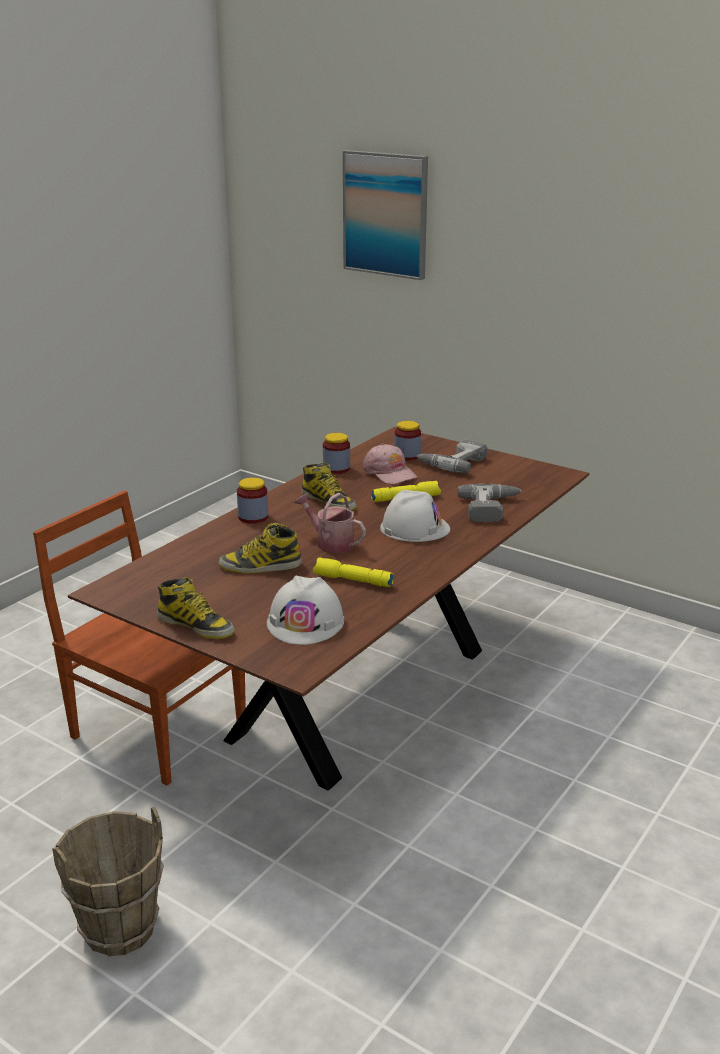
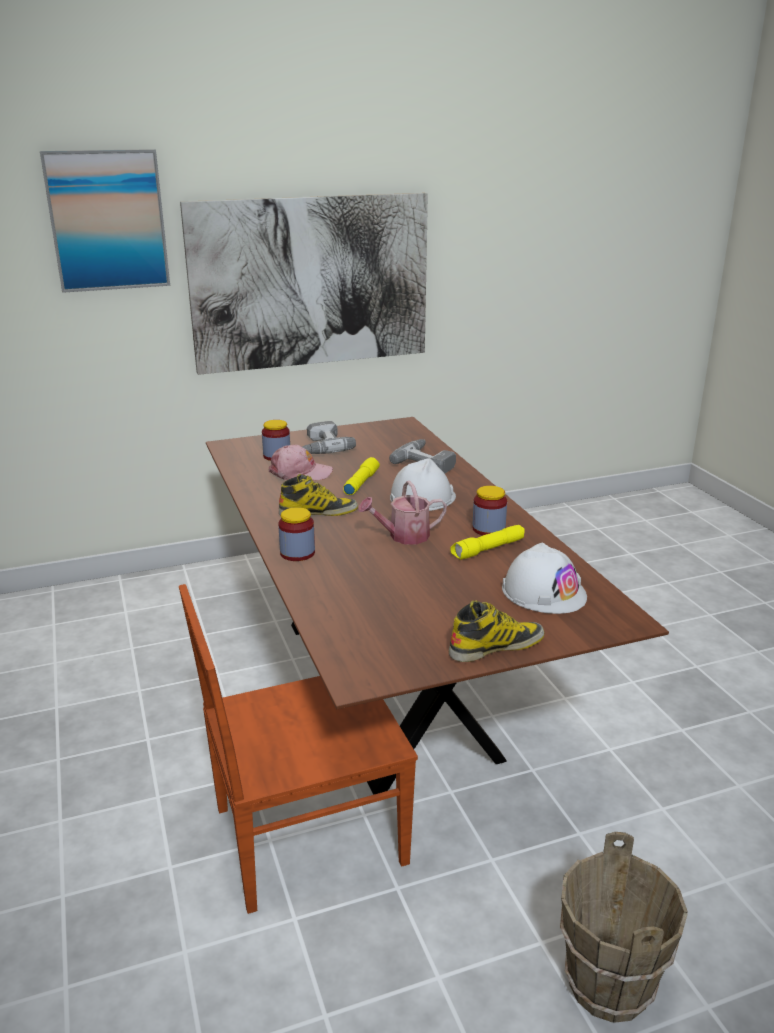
camera: 55 degrees left, 0 degrees up
boot [219,523,302,573] -> none
jar [323,433,350,474] -> jar moved to [472,486,507,535]
none -> picture [180,193,428,375]

